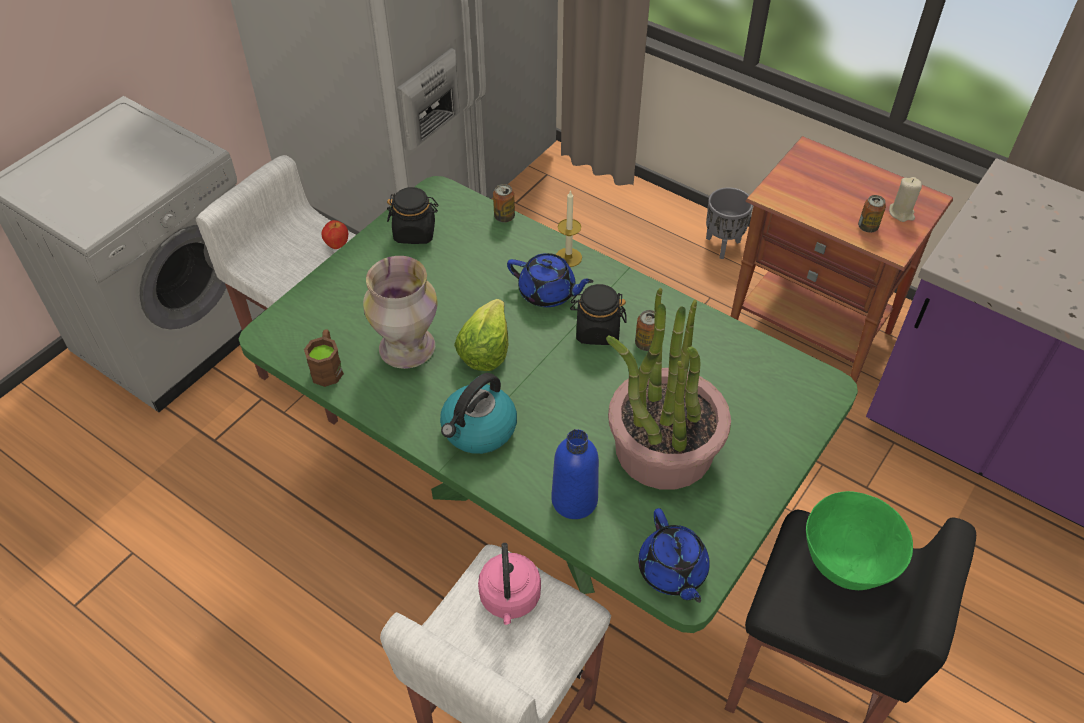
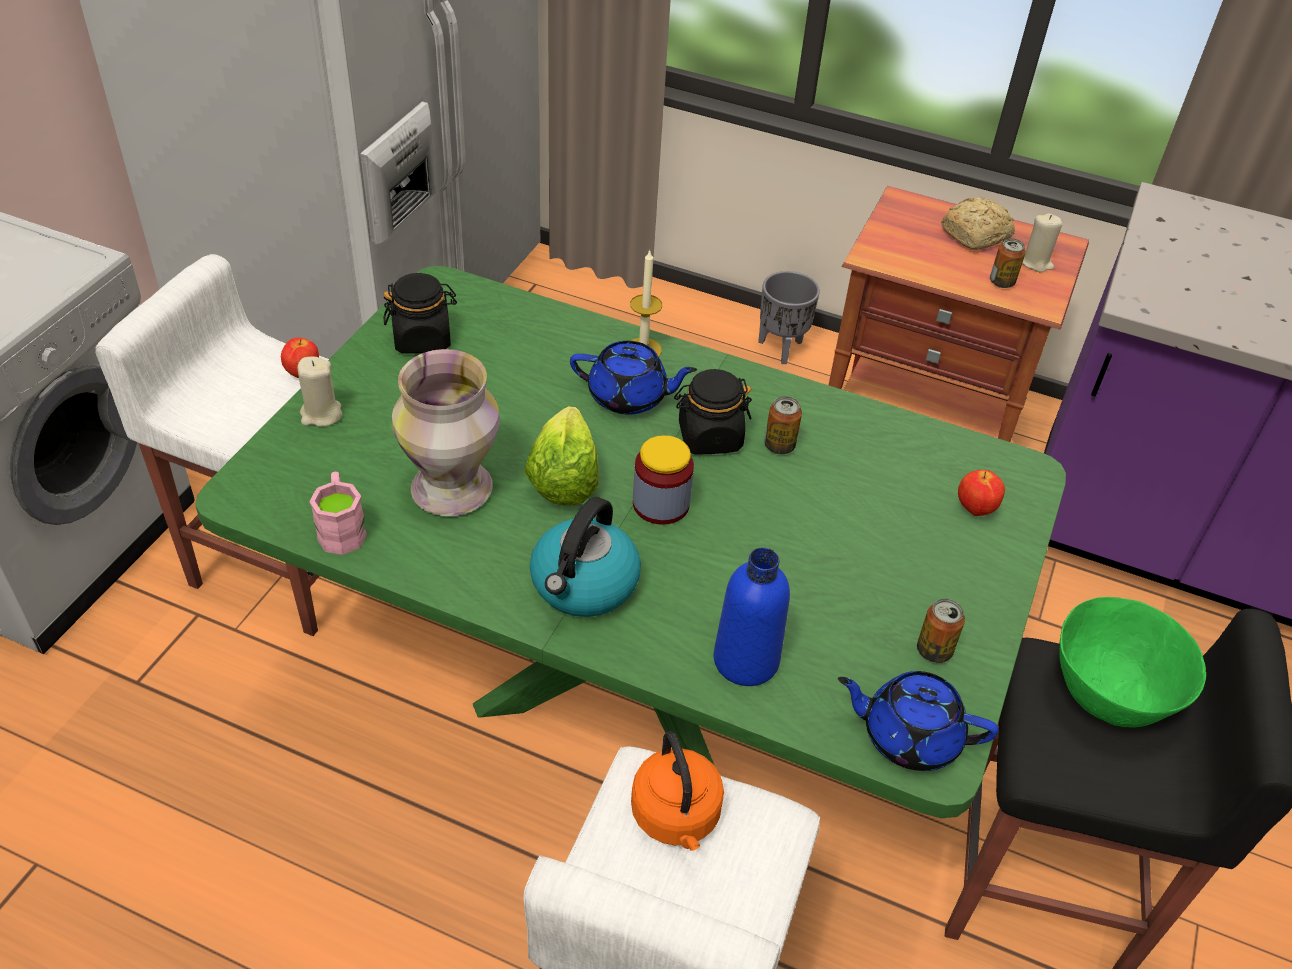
camera: 15 degrees left, 5 degrees down
brown mug [304,329,344,387] -> pink mug [309,472,367,555]
pink kettle [478,543,541,625] -> orange kettle [631,731,724,851]
can [493,184,515,222] -> can moved to [917,599,965,663]
potted plant [606,288,731,490] -> none
blue teapot [638,508,710,603] -> blue teapot turned 135 degrees clockwise [838,671,998,771]
none -> beige candle [297,356,342,427]
none -> jar [633,435,694,525]
none -> bread [941,197,1015,250]
none -> apple [958,470,1005,516]

